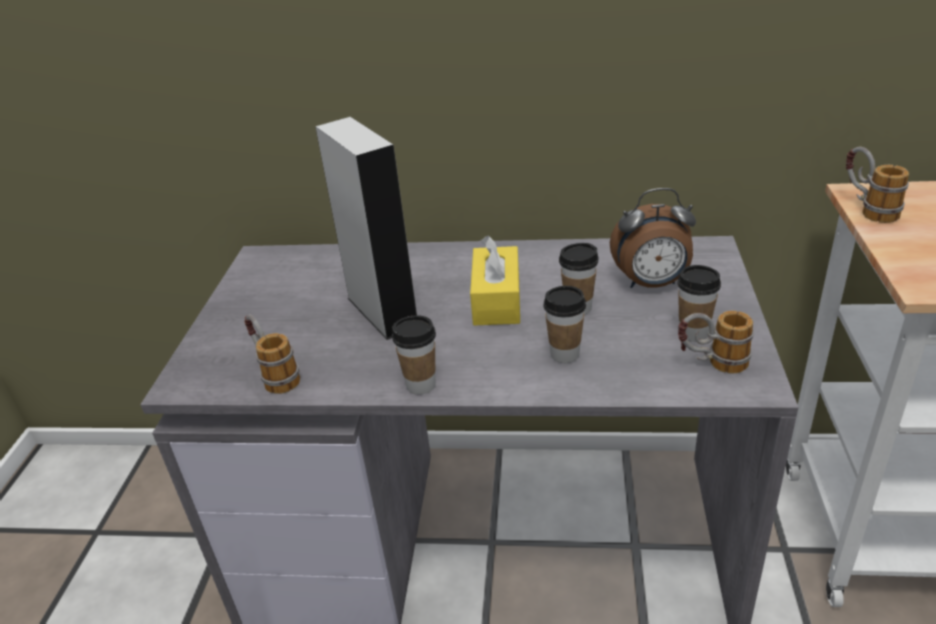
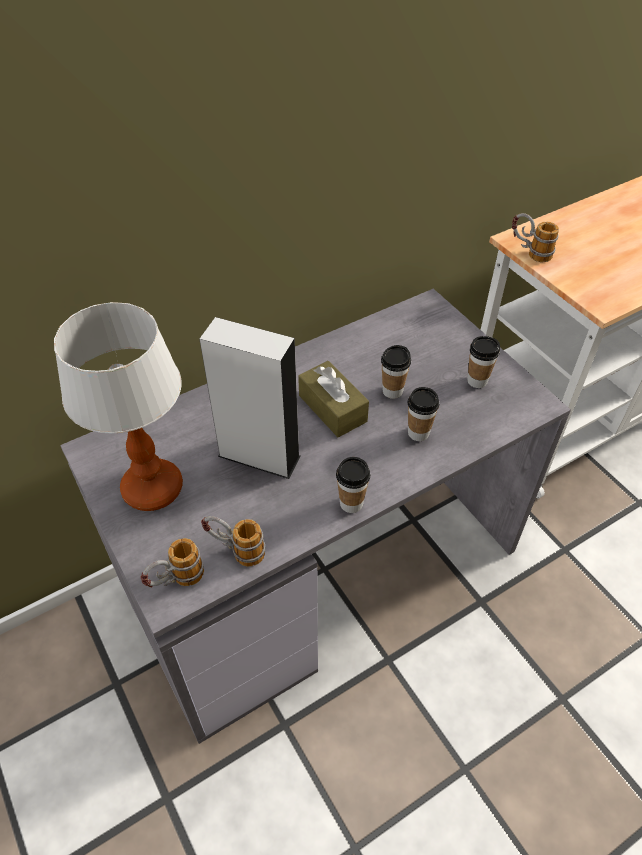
camera: 40 degrees left, 15 degrees up
yellow tissue box [470,235,520,326] -> brown tissue box [298,361,369,437]
alarm clock [610,188,696,288] -> none
mug [678,311,754,374] -> mug moved to [140,538,204,587]
none -> table lamp [54,302,183,511]

